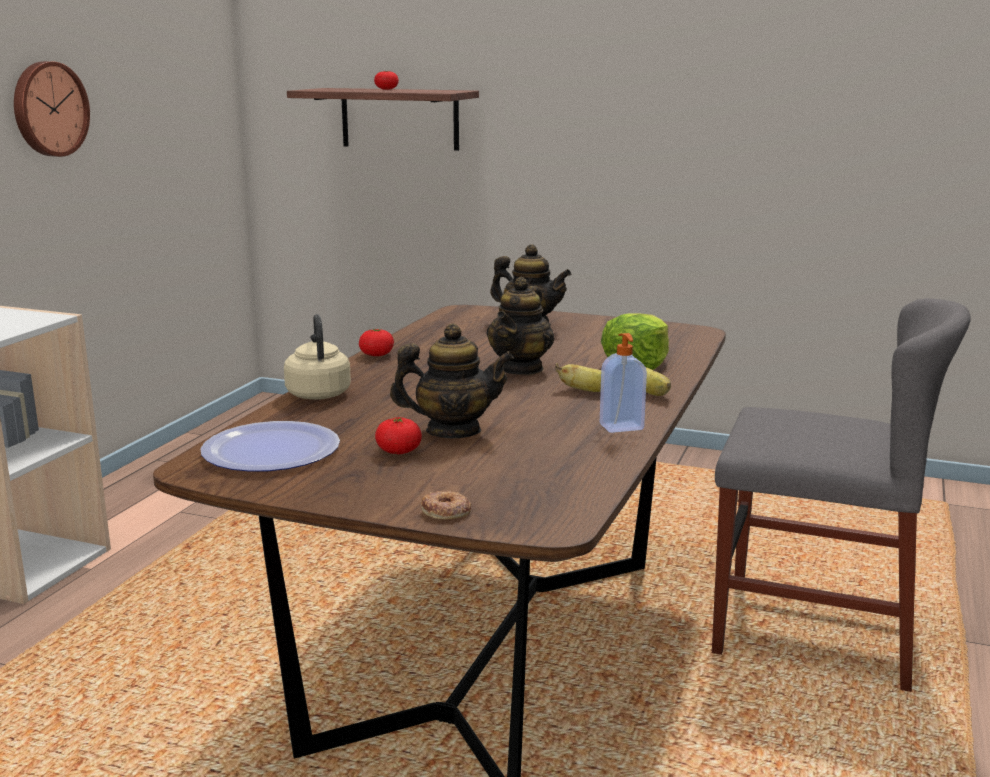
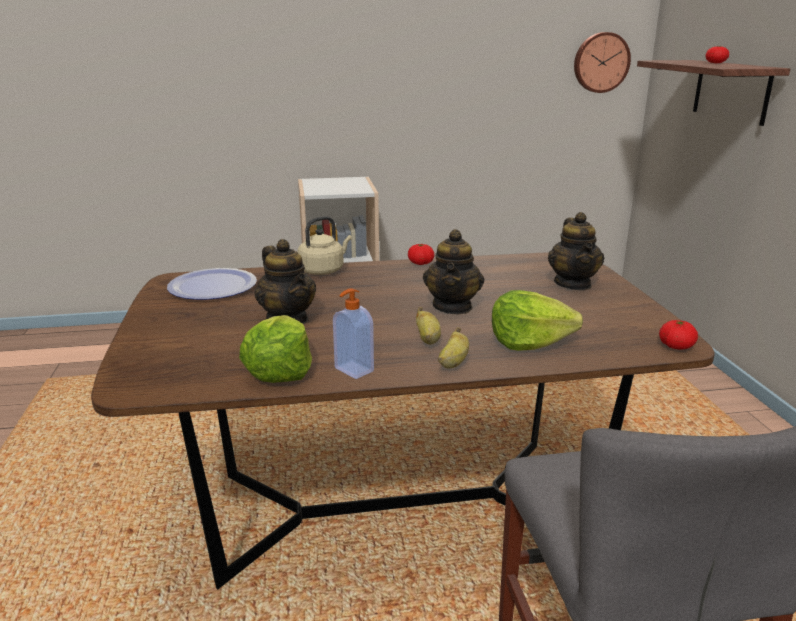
camera: 60 degrees right, 5 degrees up
wall clock [14,61,90,157] -> wall clock moved to [574,32,631,93]
tomato [375,417,422,454] -> tomato moved to [659,320,698,349]
donut [421,491,471,519] -> none
teapot [486,277,554,375] -> teapot turned 75 degrees counterclockwise [423,229,484,314]
none -> lettuce [239,315,312,383]

